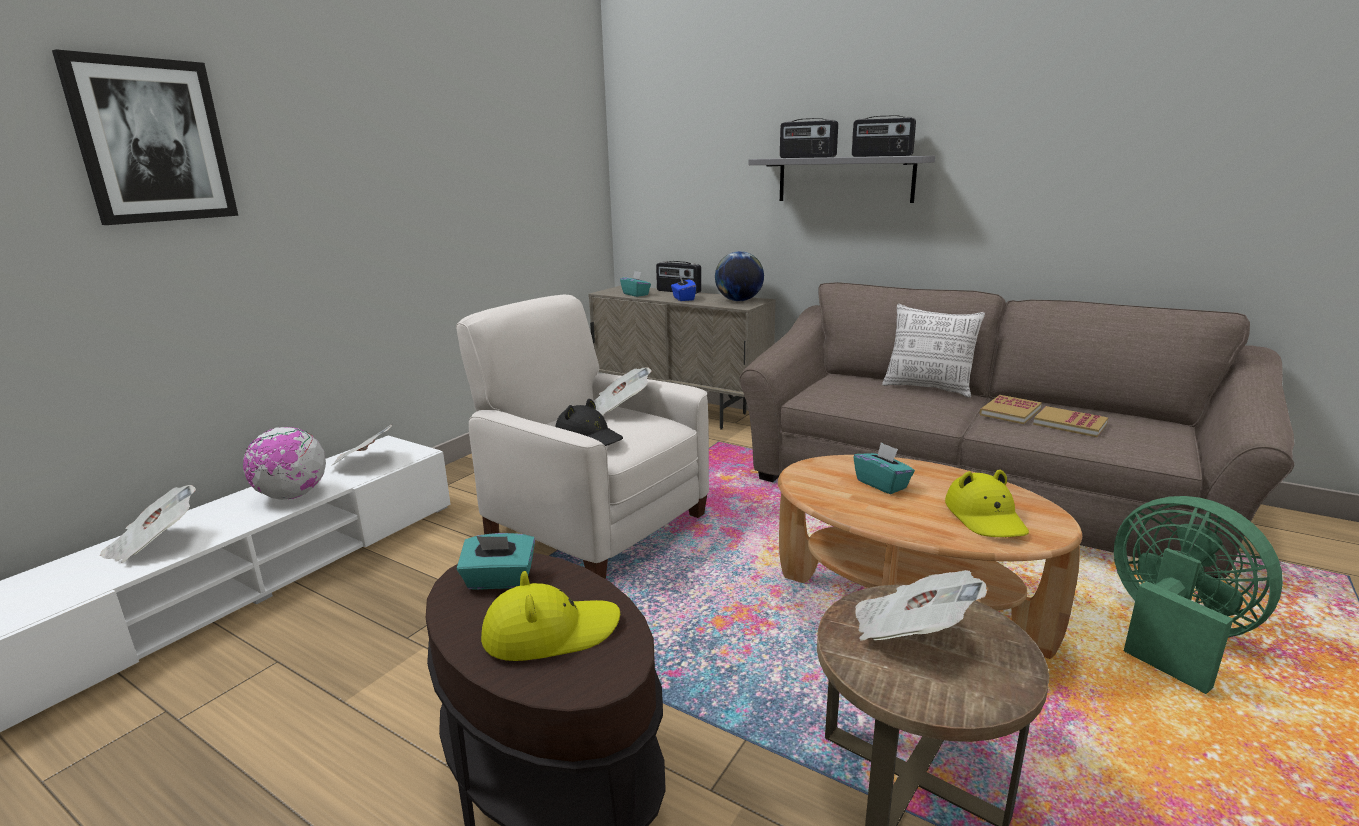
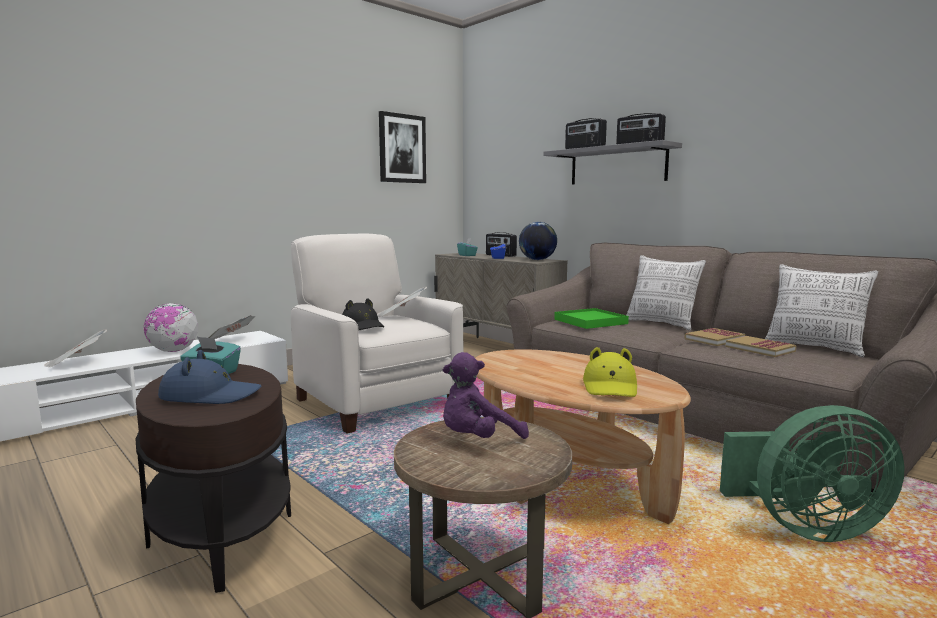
camera: 15 degrees right, 10 degrees down
picture [52,49,238,225] -> picture moved to [379,111,426,183]
yellow hat [481,571,620,661] -> blue hat [158,350,261,404]
turquoise tissue box [853,442,915,494] -> none
newspaper [855,570,987,641] -> purple plush toy [443,352,529,439]
green fan [1114,496,1283,694] -> green fan turned 105 degrees clockwise [720,405,905,542]
none -> green tray [554,308,629,329]
none -> pillow [765,264,878,357]

